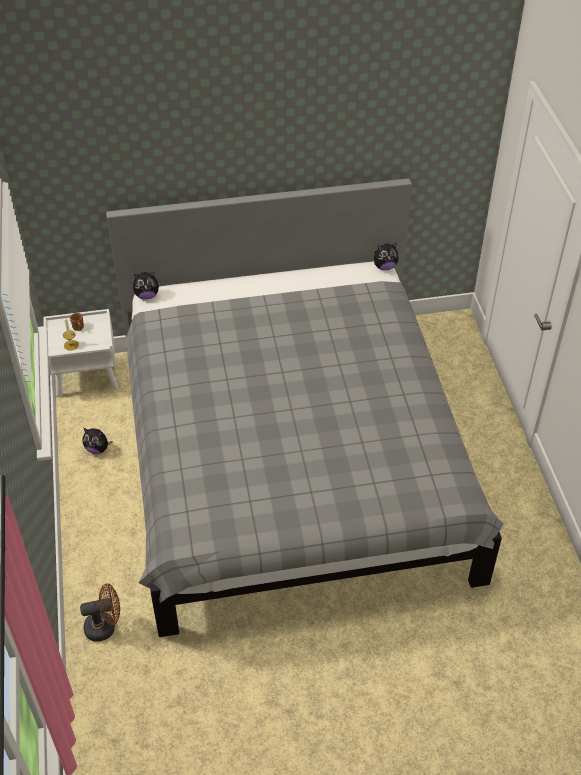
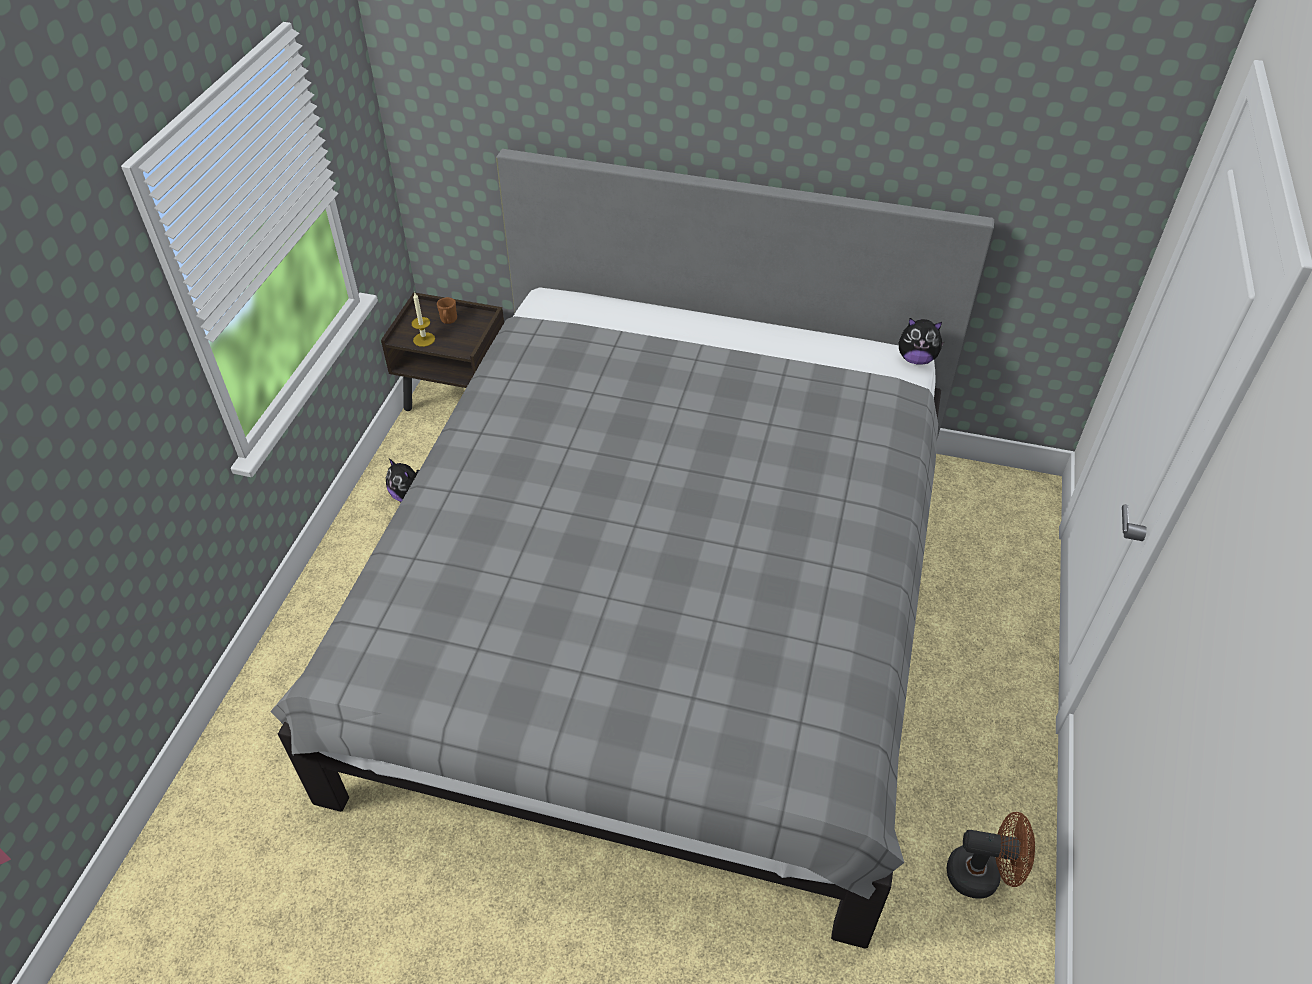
camera: 25 degrees right, 0 degrees up
white nightstand [43,309,119,397] -> brown nightstand [381,292,504,411]
brown fan [80,584,120,642] -> brown fan moved to [947,812,1035,899]
plush toy [133,271,160,299] -> none

